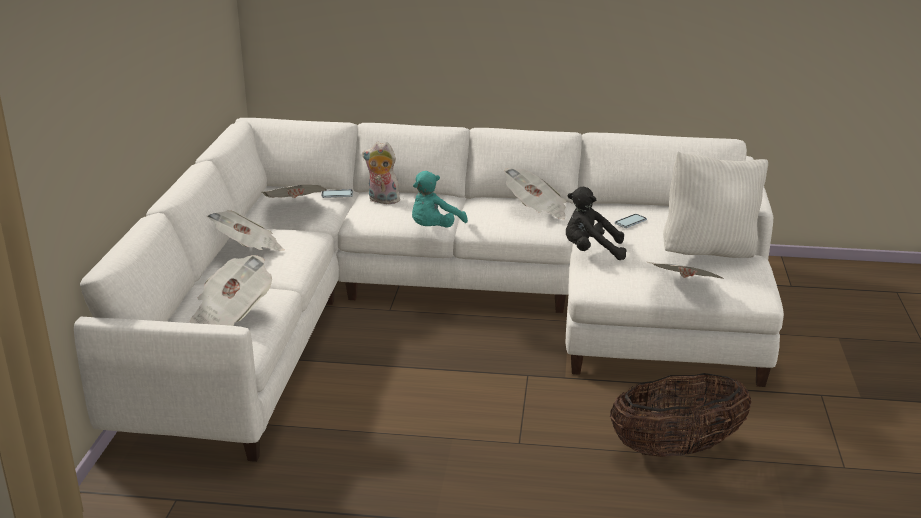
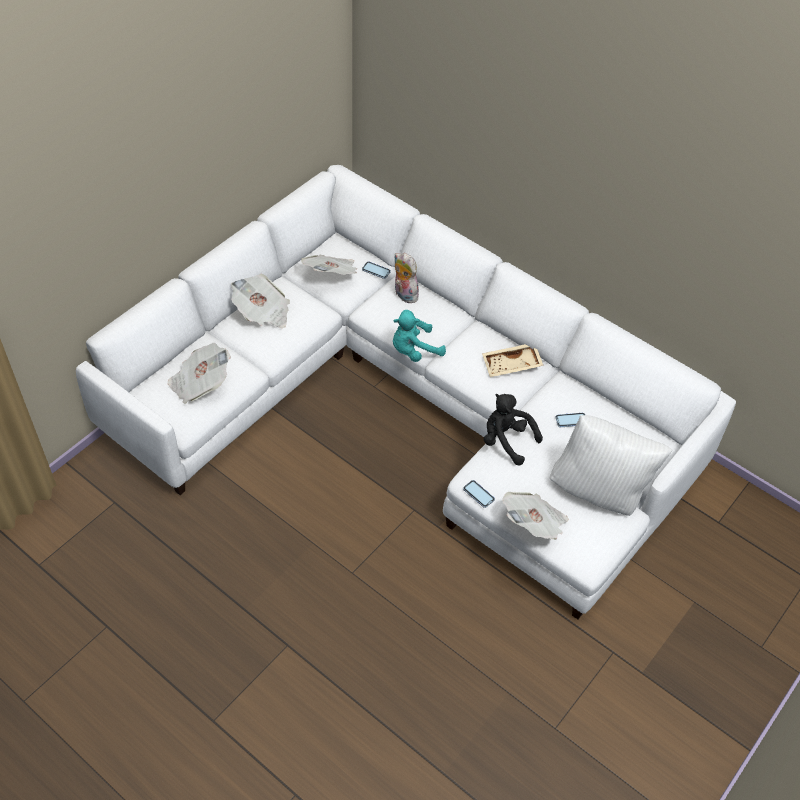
camera: 30 degrees right, 25 degrees up
newspaper [504,168,566,219] -> beige tray [482,344,544,377]
basket [610,373,751,457] -> none
none -> phone [463,480,495,508]

